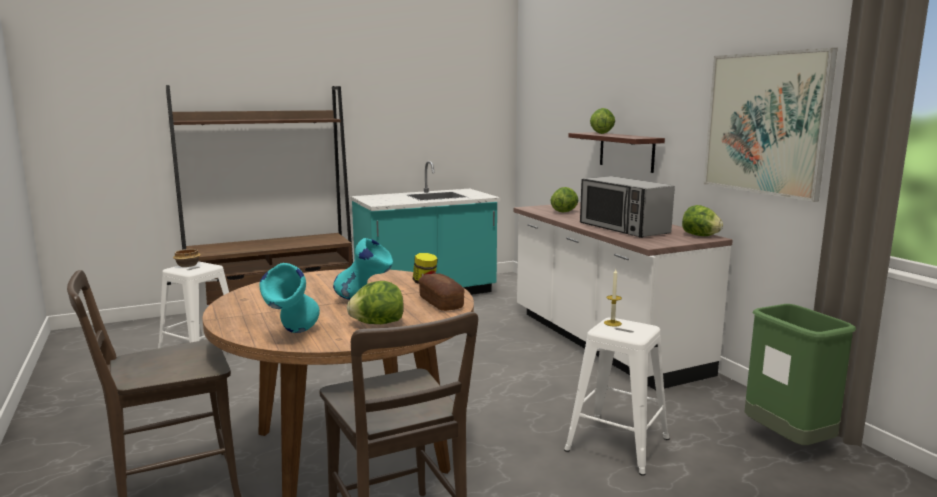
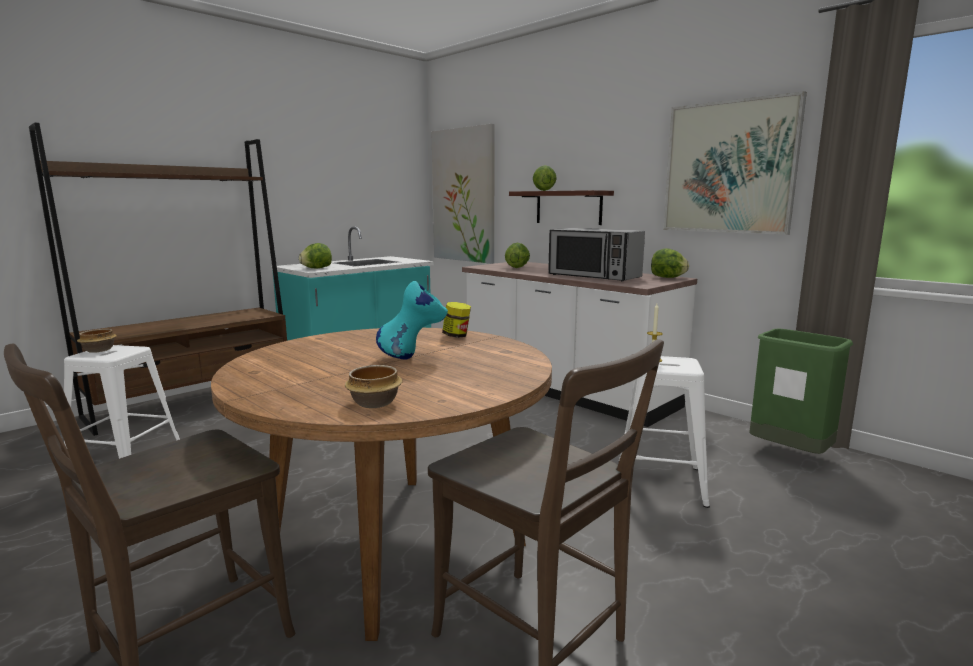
camera: 20 degrees left, 0 degrees up
turquoise vase [259,263,320,333] -> bowl [345,365,403,408]
lettuce [347,281,404,324] -> lettuce moved to [299,243,332,268]
bread [418,273,465,311] -> none
none -> picture [431,124,495,264]

